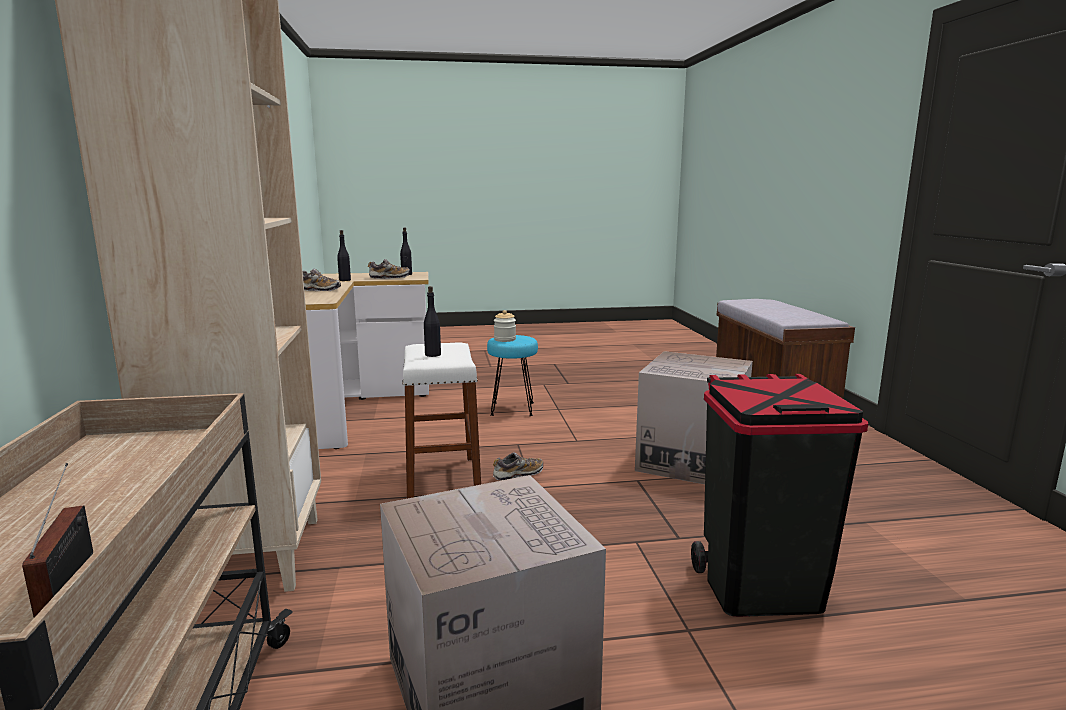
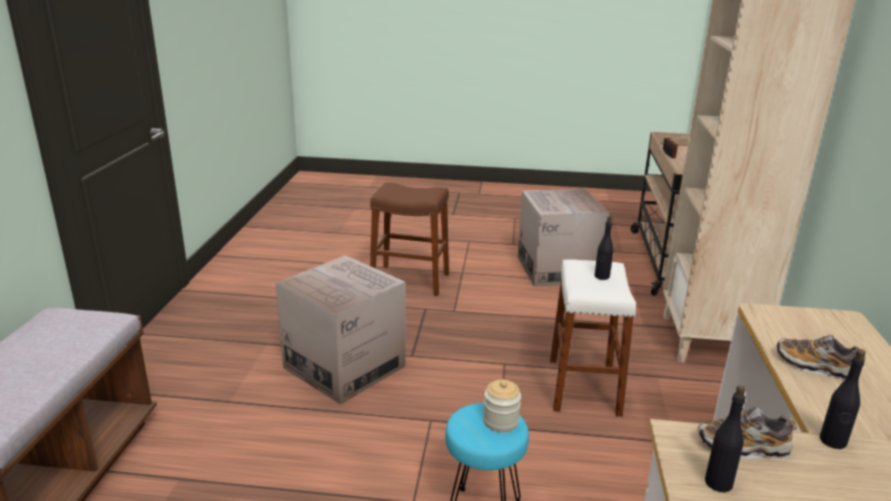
camera: 165 degrees left, 10 degrees up
shoe [493,453,543,480] -> none
black trash can [691,374,868,617] -> brown stool [370,183,449,296]

